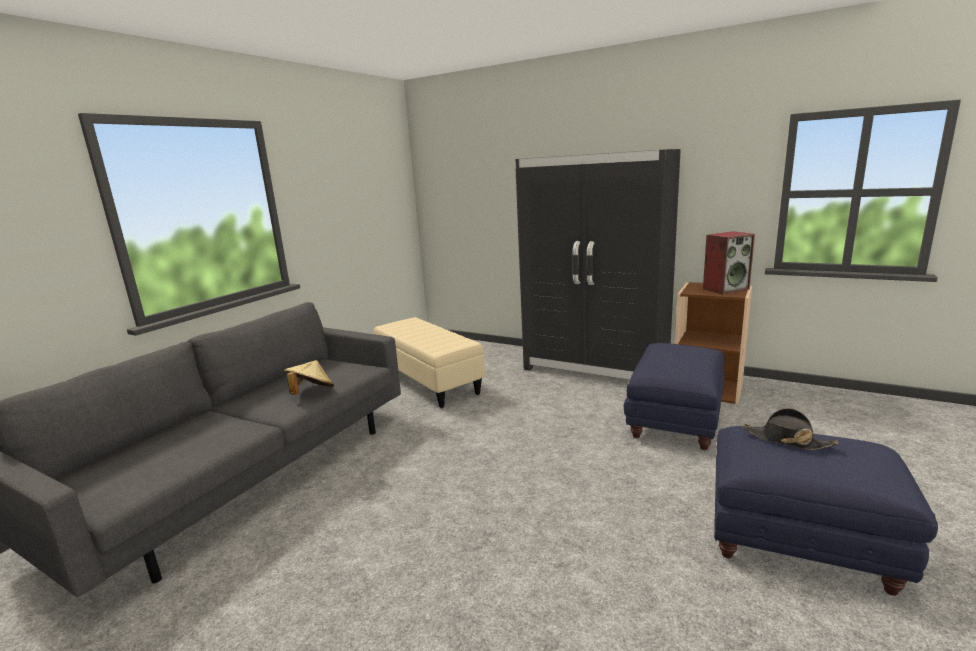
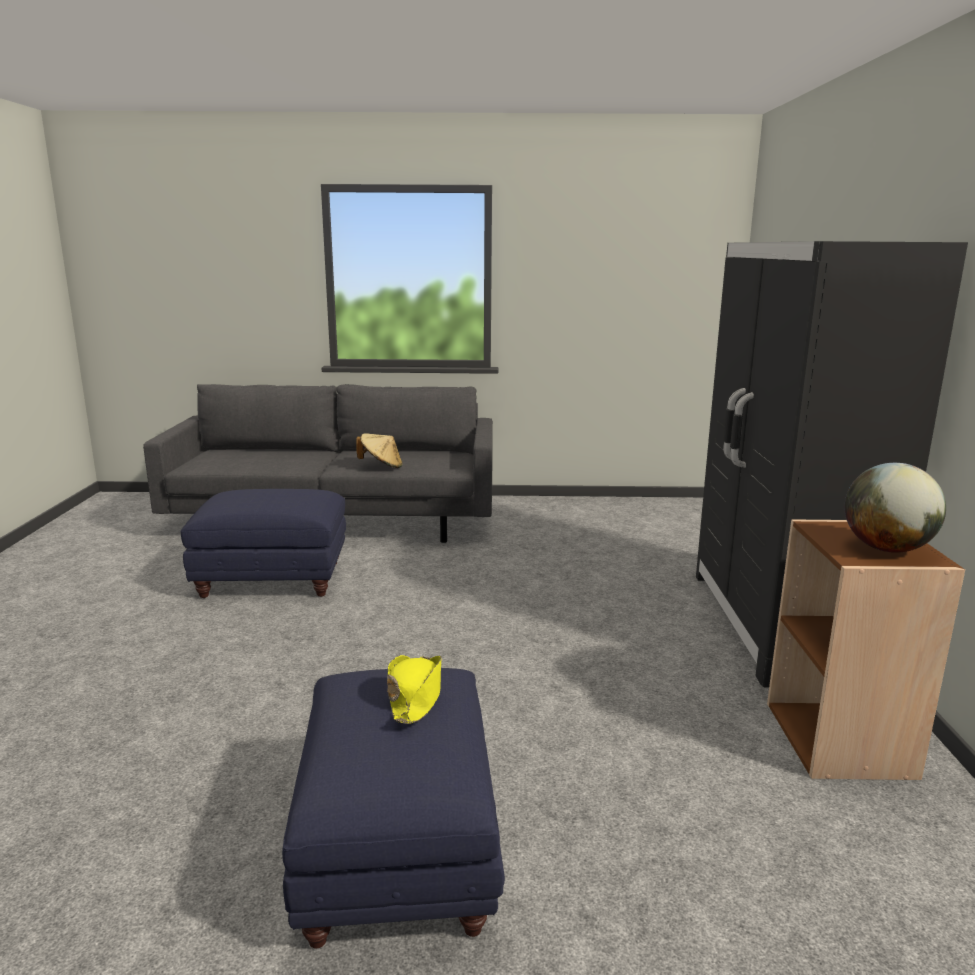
camera: 60 degrees right, 0 degrees up
beige ottoman [373,317,485,408] -> none
blue ottoman [624,343,725,450] -> blue ottoman moved to [181,489,346,598]
speaker [703,231,755,294] -> globe [845,463,946,553]
black hat [742,408,838,450] -> yellow hat [387,655,441,724]

